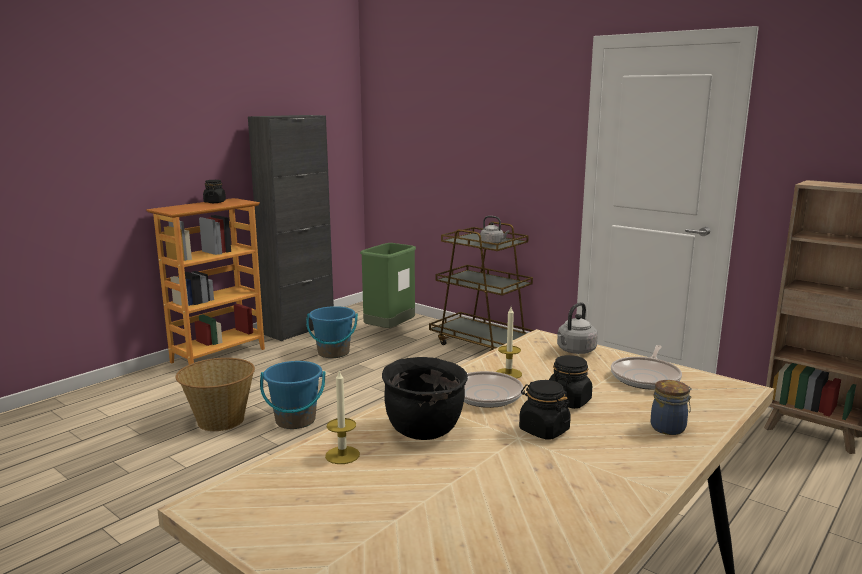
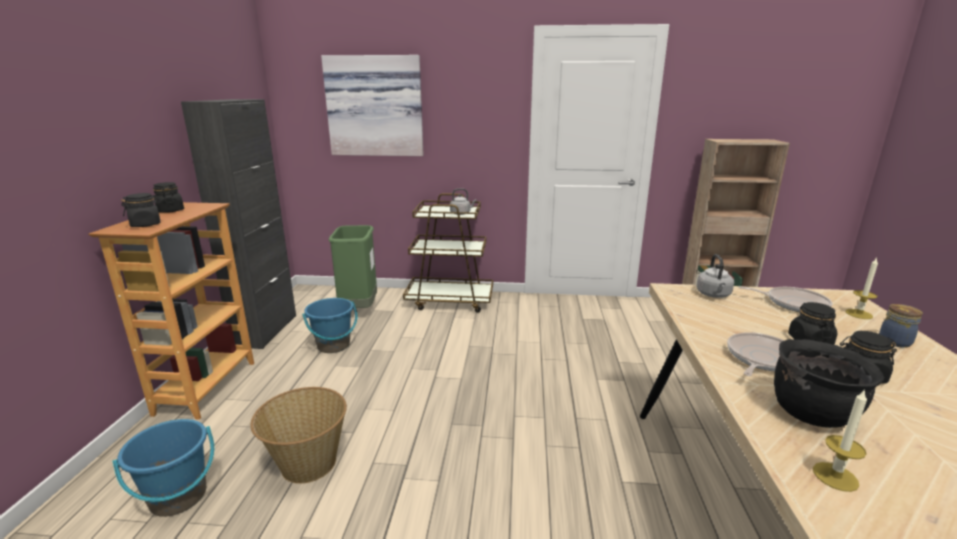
camera: 35 degrees left, 5 degrees up
blue bucket [260,361,325,429] -> blue bucket moved to [113,419,214,517]
candle [496,307,522,379] -> candle moved to [846,258,878,319]
frying pan [611,345,682,390] -> frying pan turned 60 degrees counterclockwise [739,286,833,312]
none -> black jar [121,193,161,227]
none -> picture [321,55,424,156]

